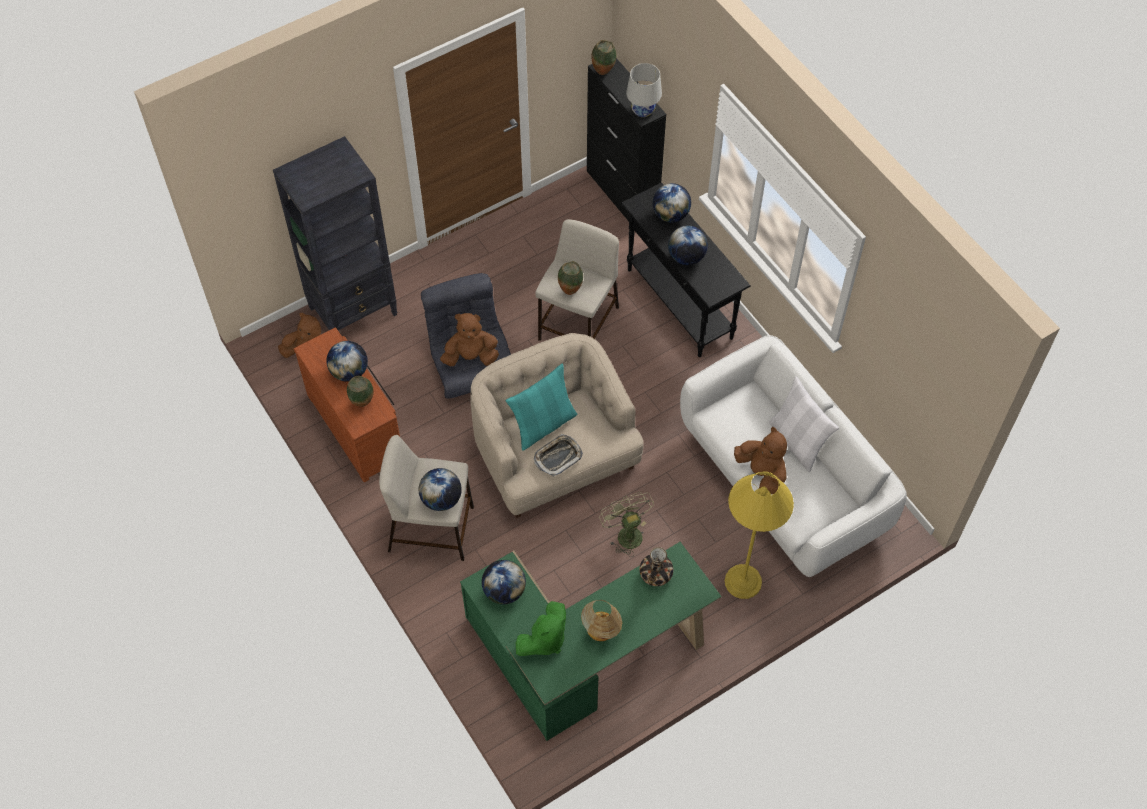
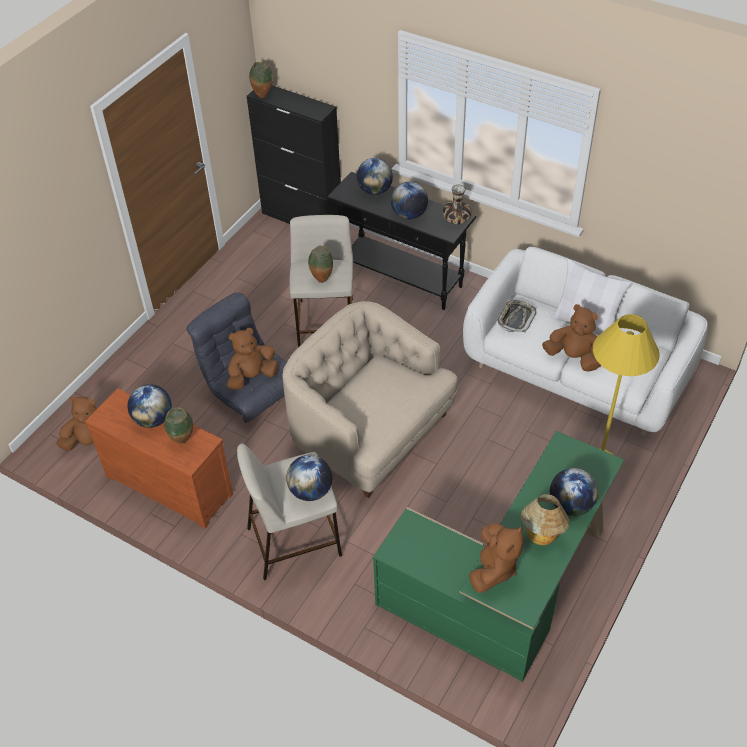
camera: 25 degrees left, 10 degrees down
black bookcase [273,136,397,330] -> none
globe [482,560,526,604] -> globe moved to [550,468,598,516]
turquoise pillow [506,363,577,451] -> none
green plush toy [516,601,566,656] -> brown plush toy [469,523,524,593]
tray [534,434,583,477] -> tray moved to [498,299,536,332]
green fan [599,492,654,557] -> none
white table lamp [626,63,662,117] -> none
vase [639,547,673,586] -> vase moved to [443,185,471,224]

